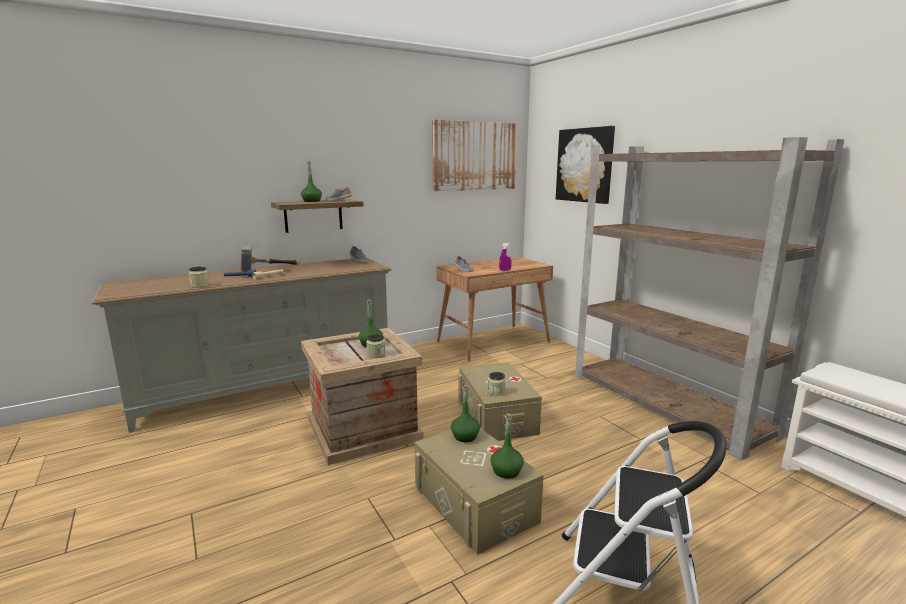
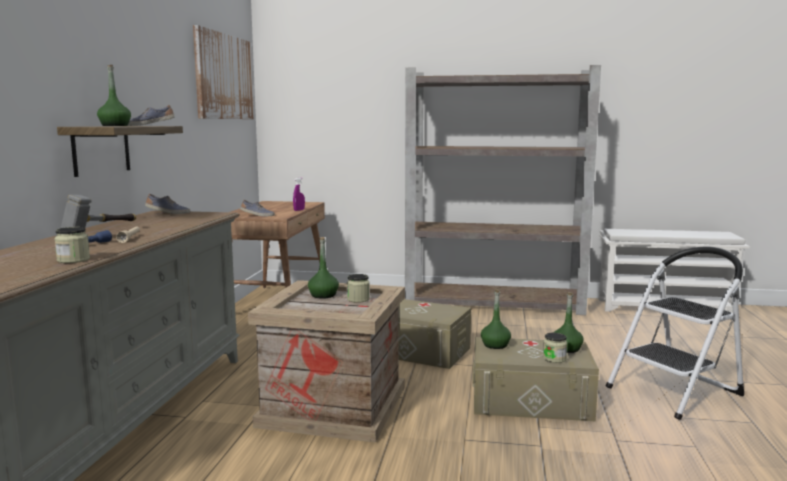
camera: 50 degrees left, 5 degrees down
jar [488,372,506,396] -> jar moved to [543,333,567,363]
picture [556,126,615,204] -> none

